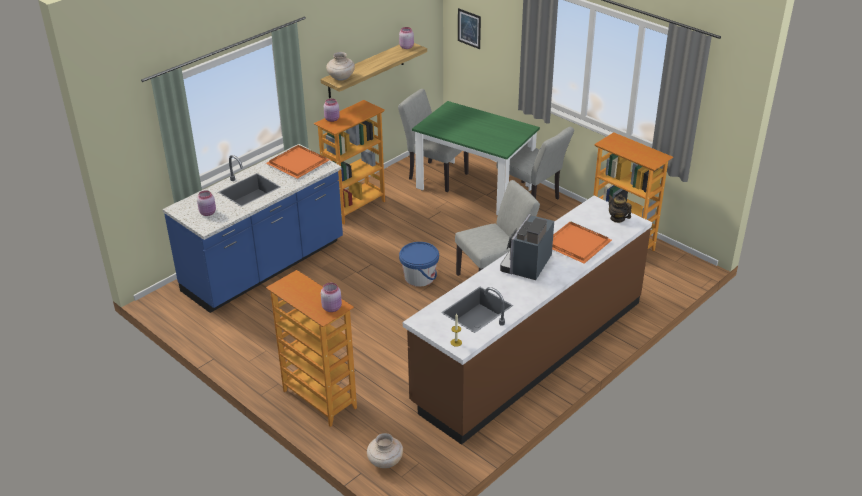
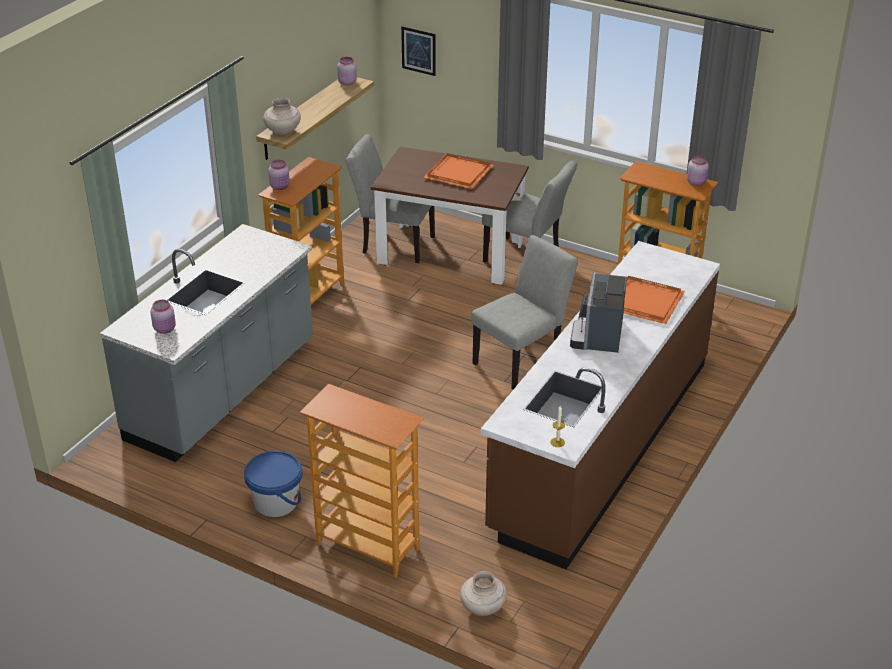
camera: 15 degrees left, 0 degrees up
blue counter [162,144,343,313] -> grey counter [100,224,313,462]
orange tray [266,145,329,179] -> orange tray moved to [423,153,493,189]
pink jar [321,283,342,312] -> pink jar moved to [687,155,709,186]
blue bucket [399,242,439,287] -> blue bucket moved to [244,451,302,517]
green dining table [412,101,540,216] -> brown dining table [371,147,529,285]
teapot [608,194,632,223] -> none

